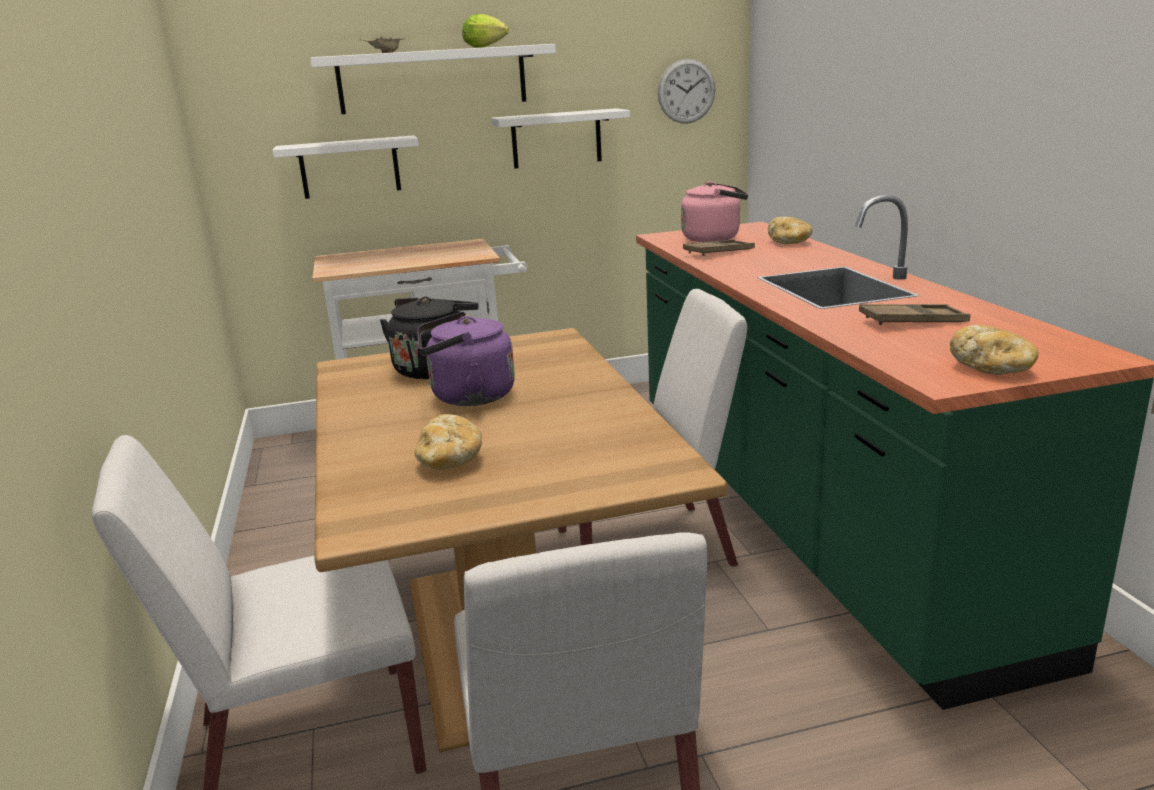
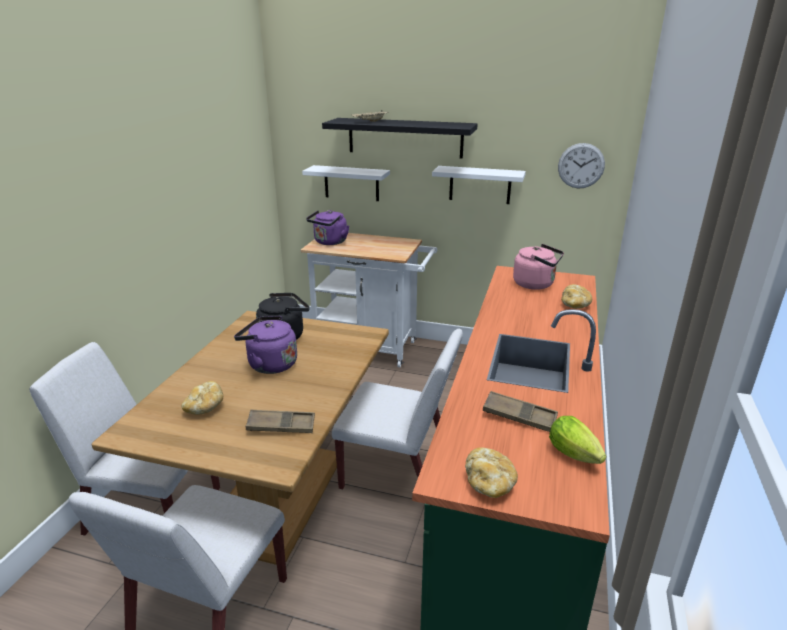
camera: 30 degrees right, 5 degrees up
white shelf [310,44,556,114] -> black shelf [322,118,478,159]
lettuce [462,14,509,48] -> lettuce moved to [549,416,606,464]
brown tray [683,240,755,256] -> brown tray moved to [246,410,315,433]
none -> purple kettle [306,210,349,245]

